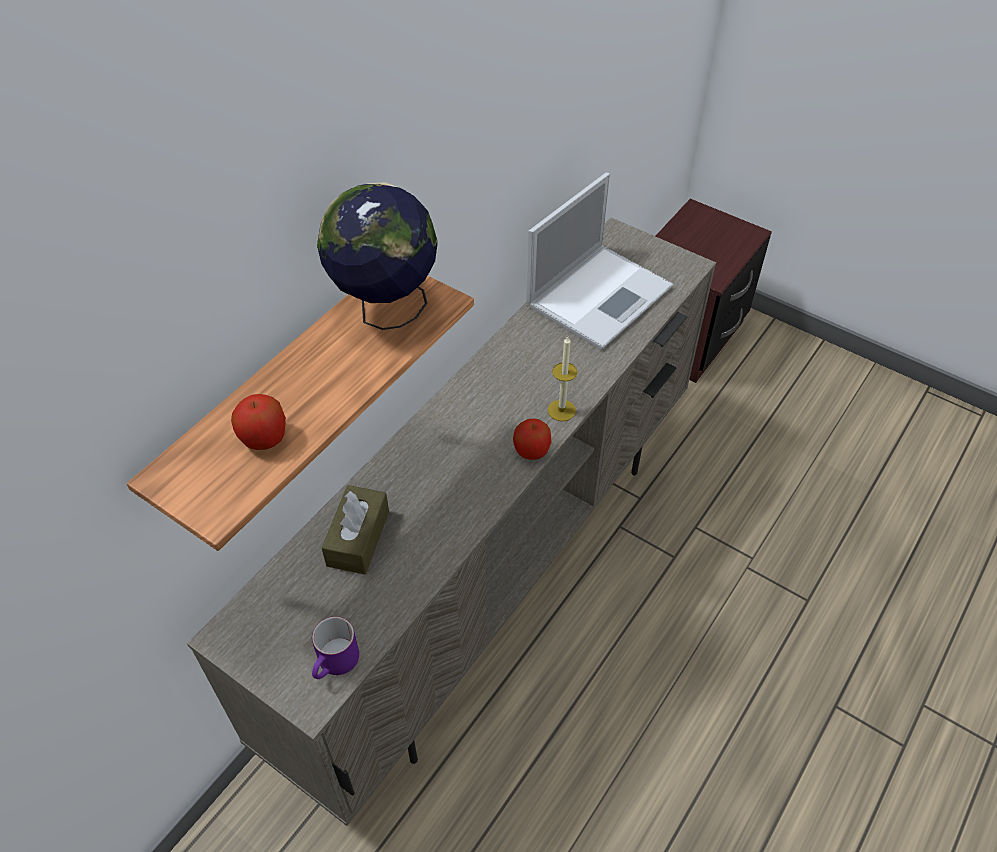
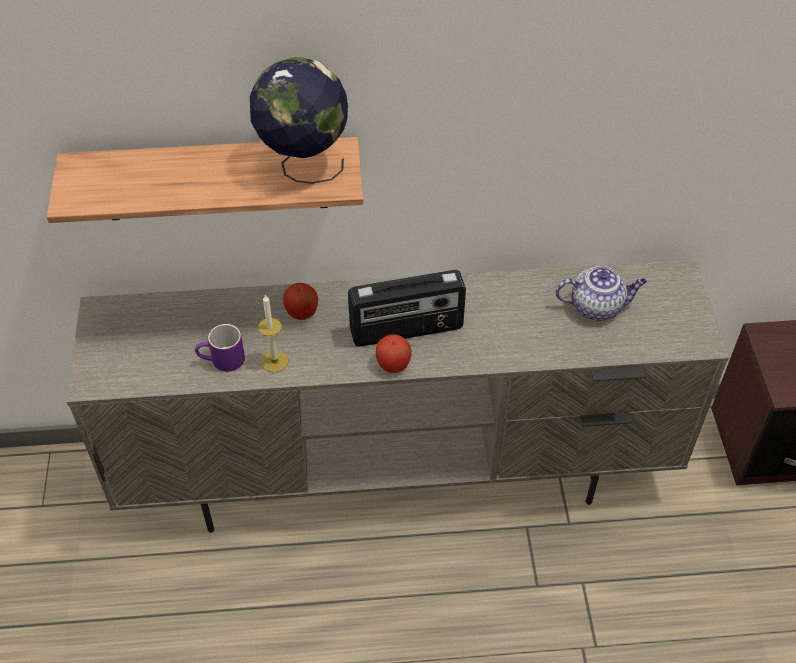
camera: 50 degrees right, 0 degrees up
apple [231,394,286,450] -> apple moved to [283,283,318,320]
purple mug [312,616,359,679] -> purple mug moved to [195,324,245,372]
brown tissue box [322,485,389,574] -> none
laptop [526,173,674,350] -> teapot [555,266,647,321]
candle [548,336,578,421] -> candle moved to [258,294,288,372]
none -> radio [348,270,466,347]

